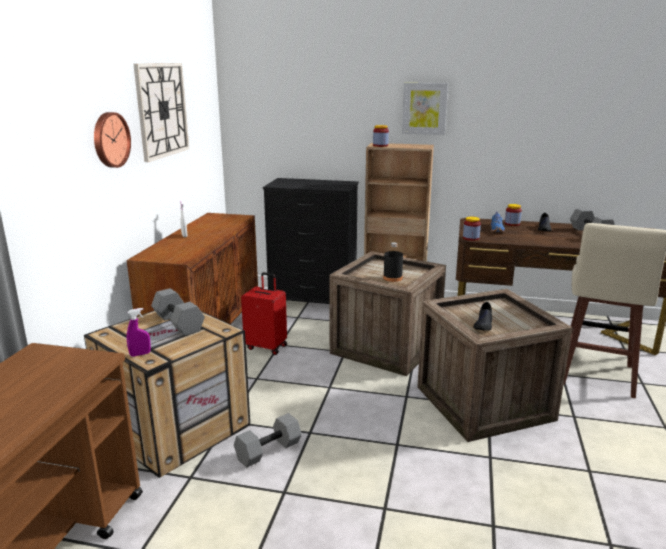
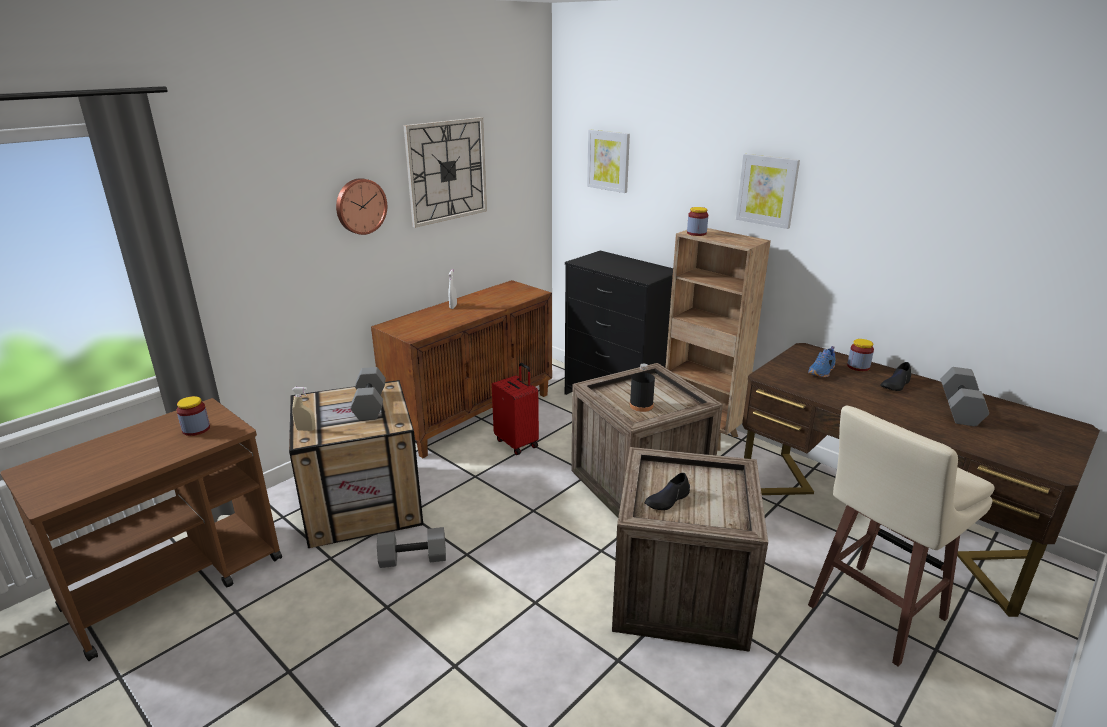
camera: 30 degrees right, 5 degrees up
purple spray bottle [127,308,151,357] -> beige spray bottle [292,387,315,431]
jar [463,217,481,241] -> jar moved to [176,396,210,436]
none -> picture [587,130,630,193]

